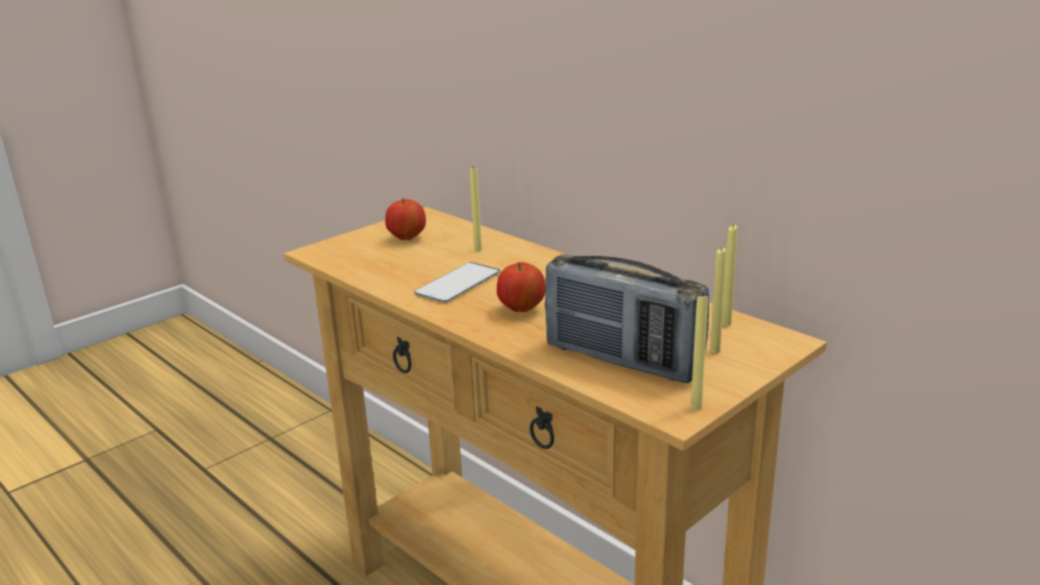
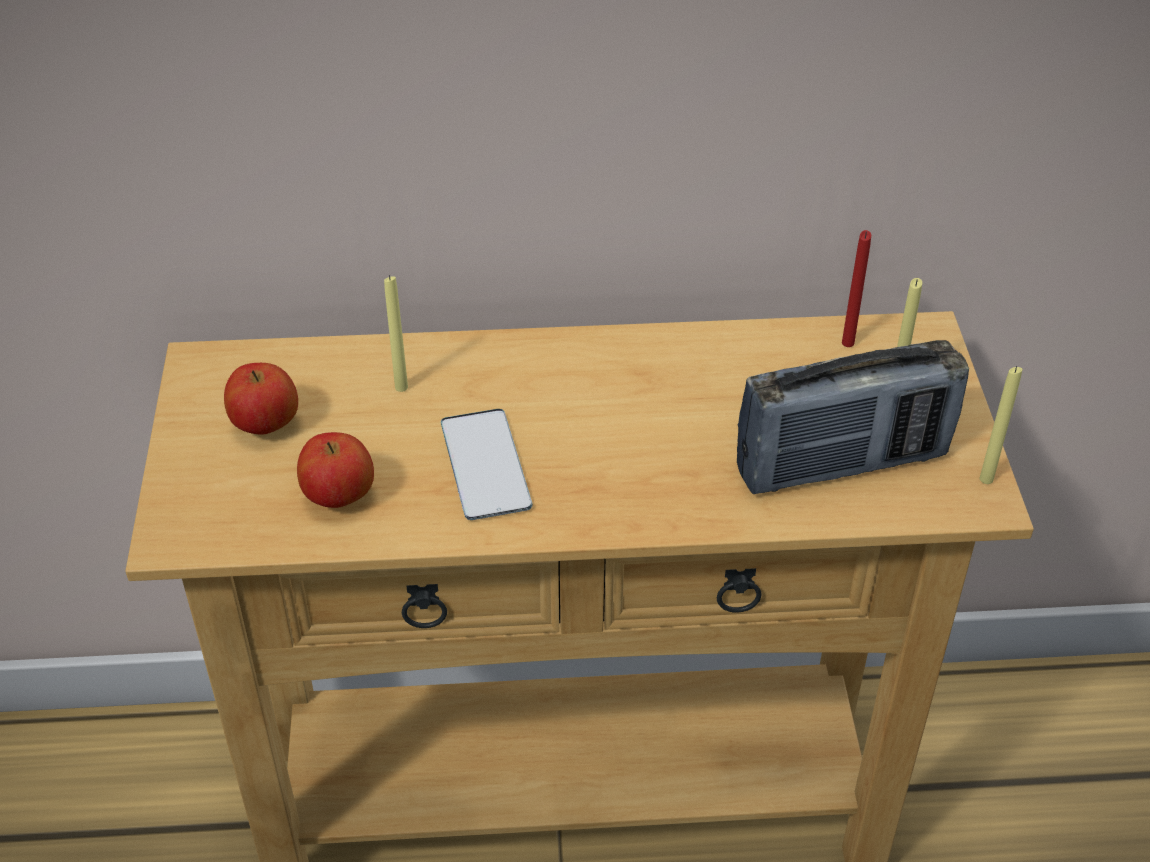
camera: 50 degrees left, 20 degrees up
apple [497,262,546,312] -> apple moved to [297,432,374,508]
yellow candle [722,225,737,326] -> red candle [842,230,871,347]

